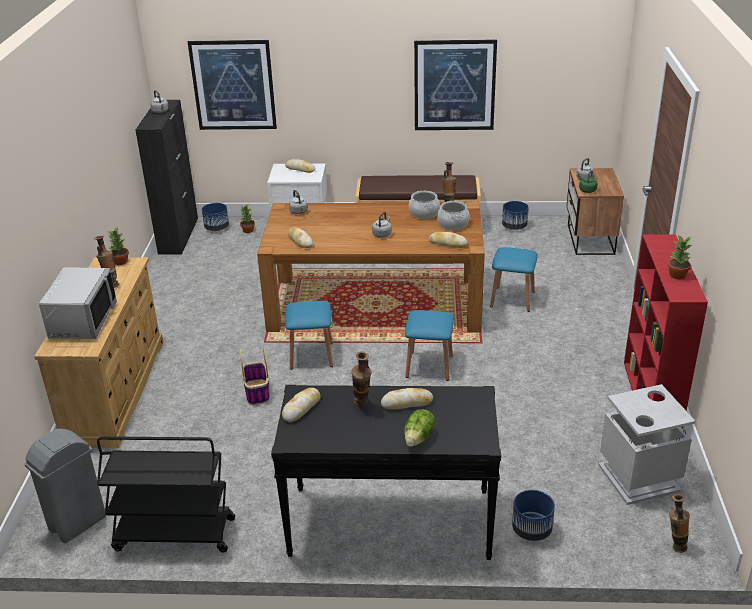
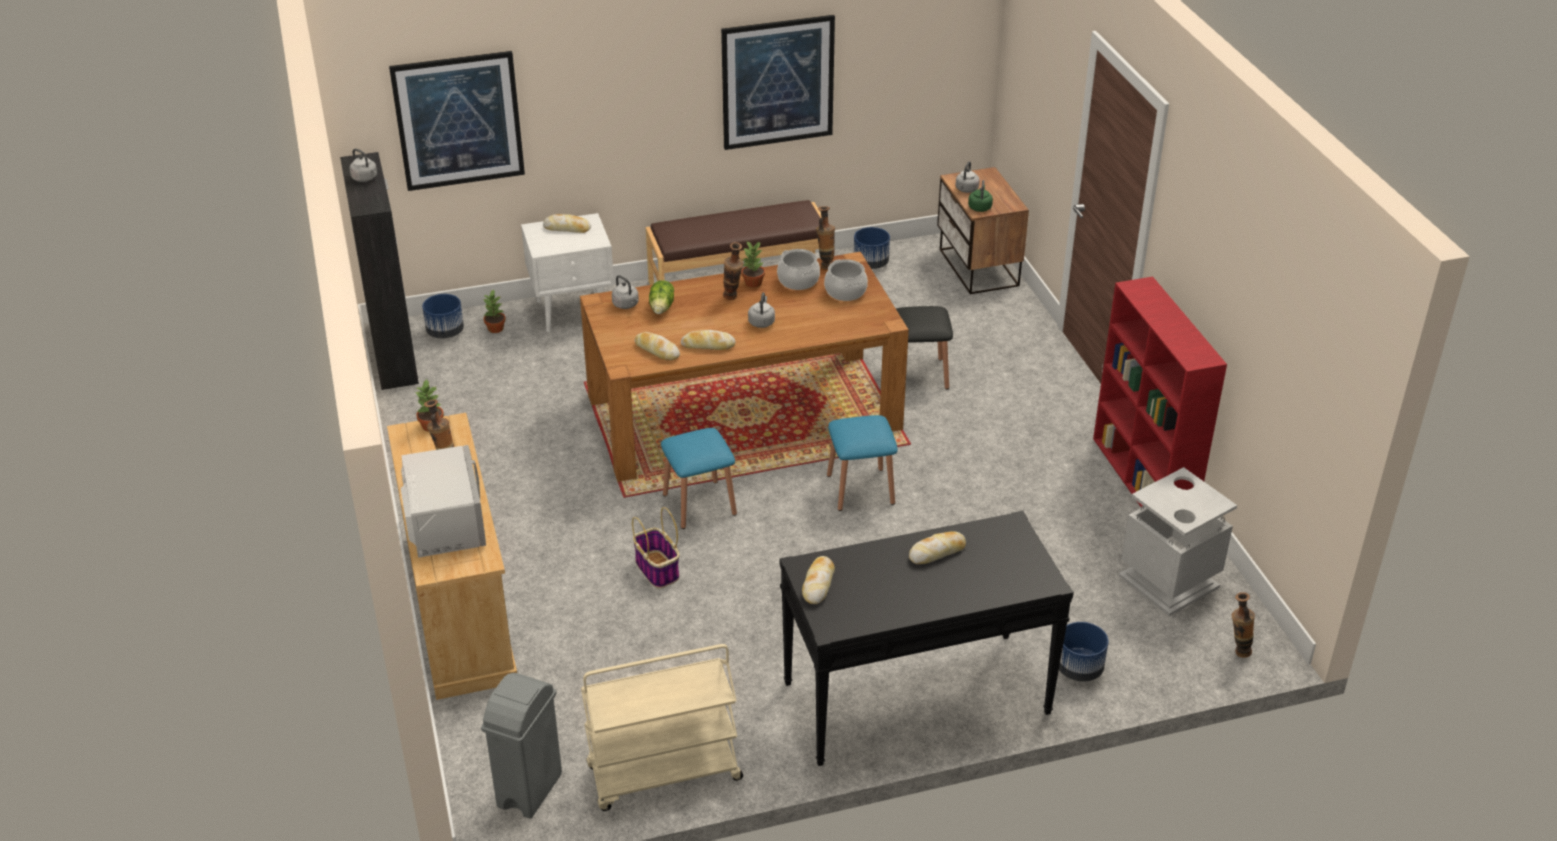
camera: 20 degrees left, 5 degrees up
black cart [97,436,235,553] -> beige cart [581,644,743,811]
vase [351,352,371,407] -> vase moved to [723,242,743,300]
lettuce [404,409,435,447] -> lettuce moved to [649,280,674,314]
bread [429,232,468,248] -> bread moved to [681,330,735,350]
blue stool [490,247,538,312] -> black stool [896,306,953,389]
potted plant [668,235,692,279] -> potted plant moved to [741,242,765,288]

